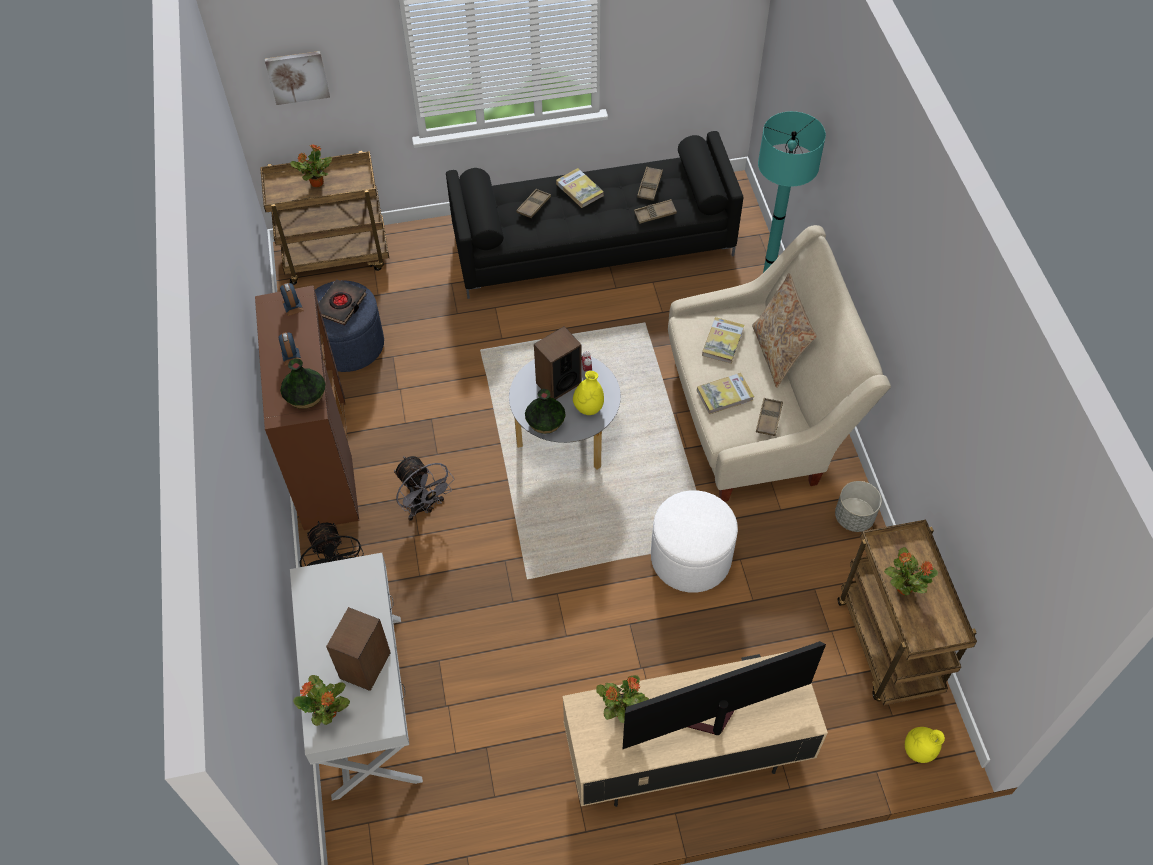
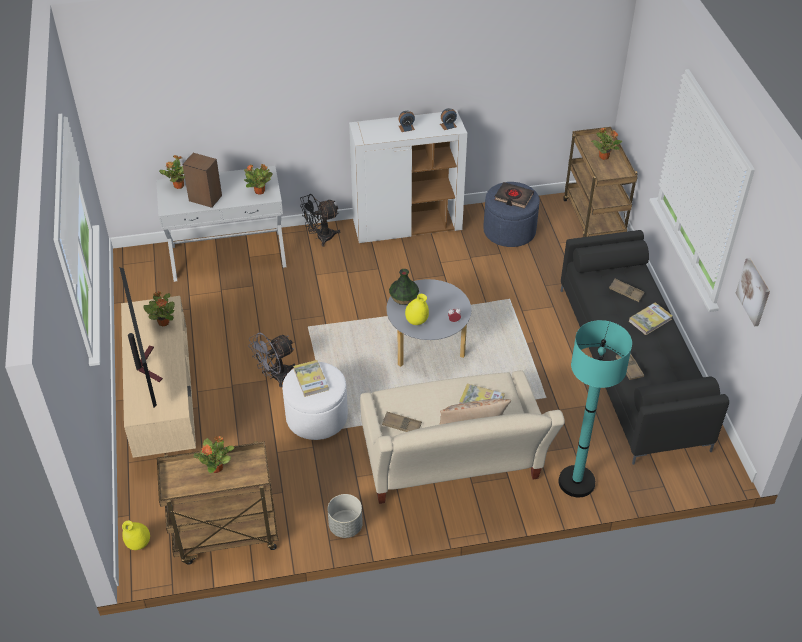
camera: 90 degrees right, 10 degrees down
brown cabinet [255,285,359,530] -> white cabinet [349,110,467,243]
picture [265,51,330,105] -> picture moved to [736,258,770,327]
vase [280,359,326,409] -> none
grey fan [394,456,454,521] -> grey fan moved to [248,332,295,387]
speaker [534,327,582,400] -> none
brown tray [637,167,663,201] -> none
book [697,373,754,414] -> book moved to [293,360,329,397]
none -> potted plant [244,164,272,195]

